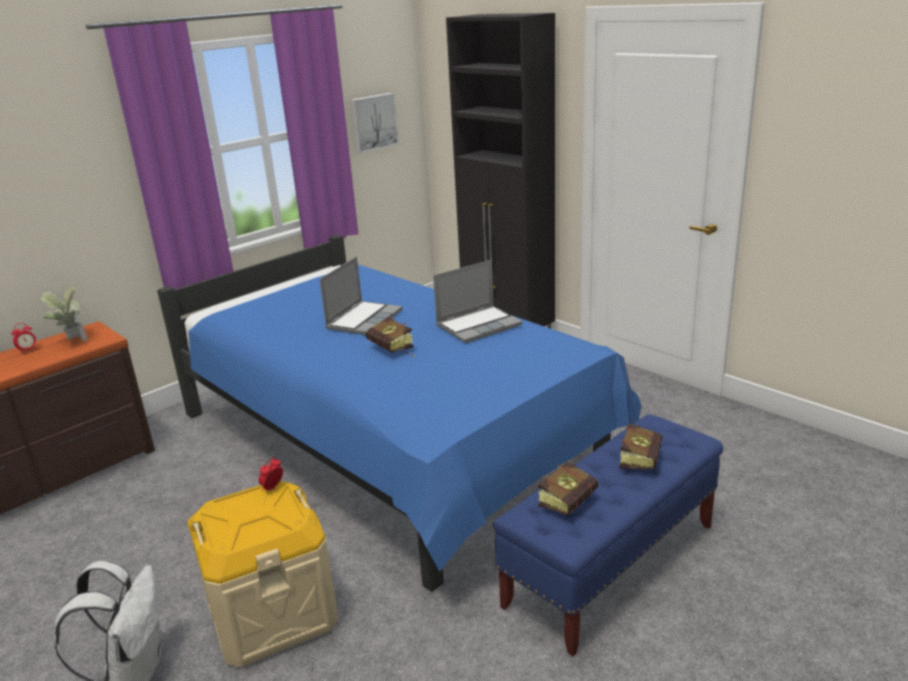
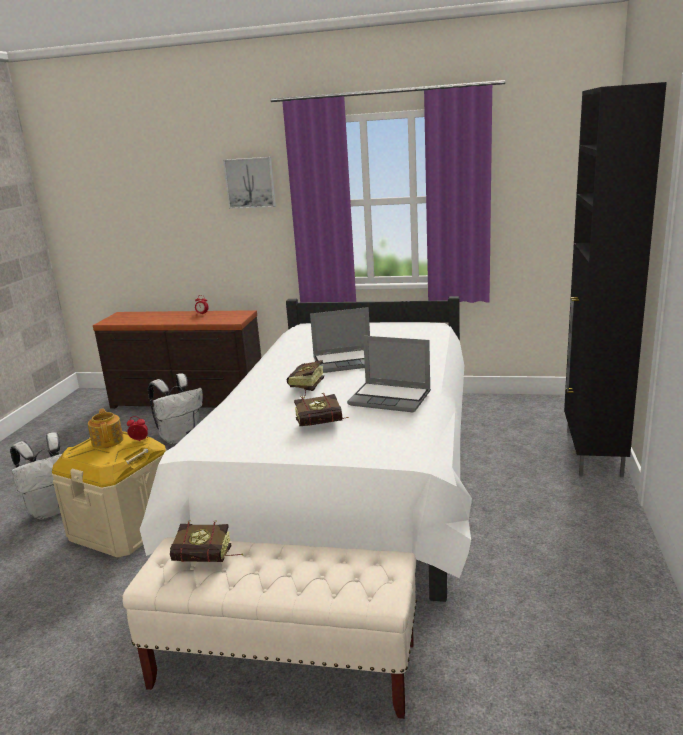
camera: 55 degrees right, 5 degrees down
potted plant [41,287,87,341] -> none
blue bed [157,234,642,592] -> white bed [140,296,472,602]
picture [350,93,399,154] -> picture moved to [223,157,276,209]
blue bench [493,414,723,656] -> beige bench [122,537,417,719]
book [620,423,663,470] -> book moved to [294,393,349,426]
none -> teapot [88,408,124,448]
none -> white backpack [148,374,203,444]

